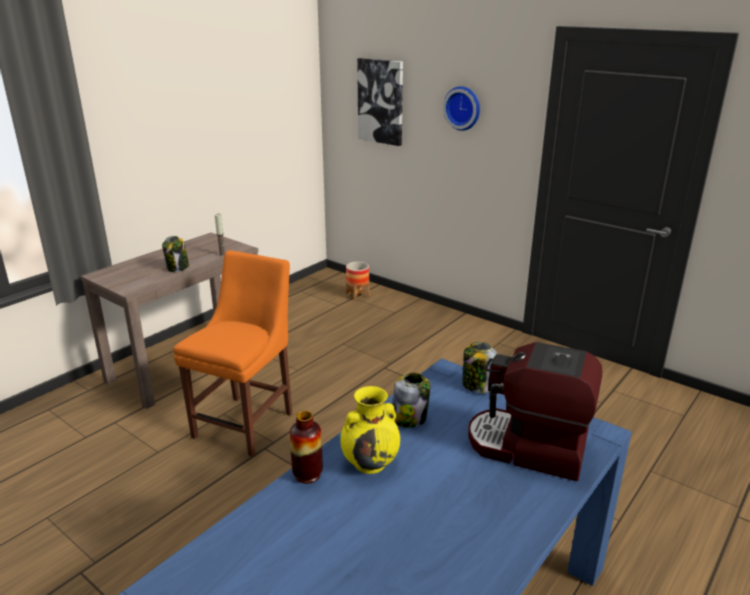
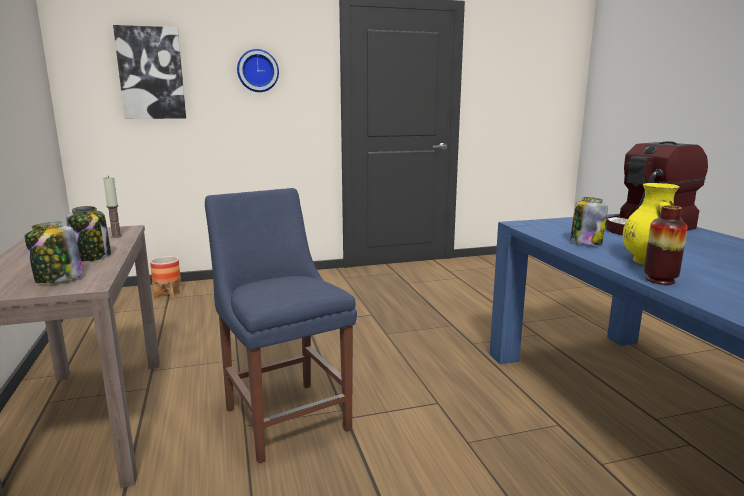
camera: 55 degrees left, 10 degrees down
orange chair [173,250,292,457] -> blue chair [205,188,357,463]
jar [463,342,497,393] -> jar moved to [25,221,83,283]

